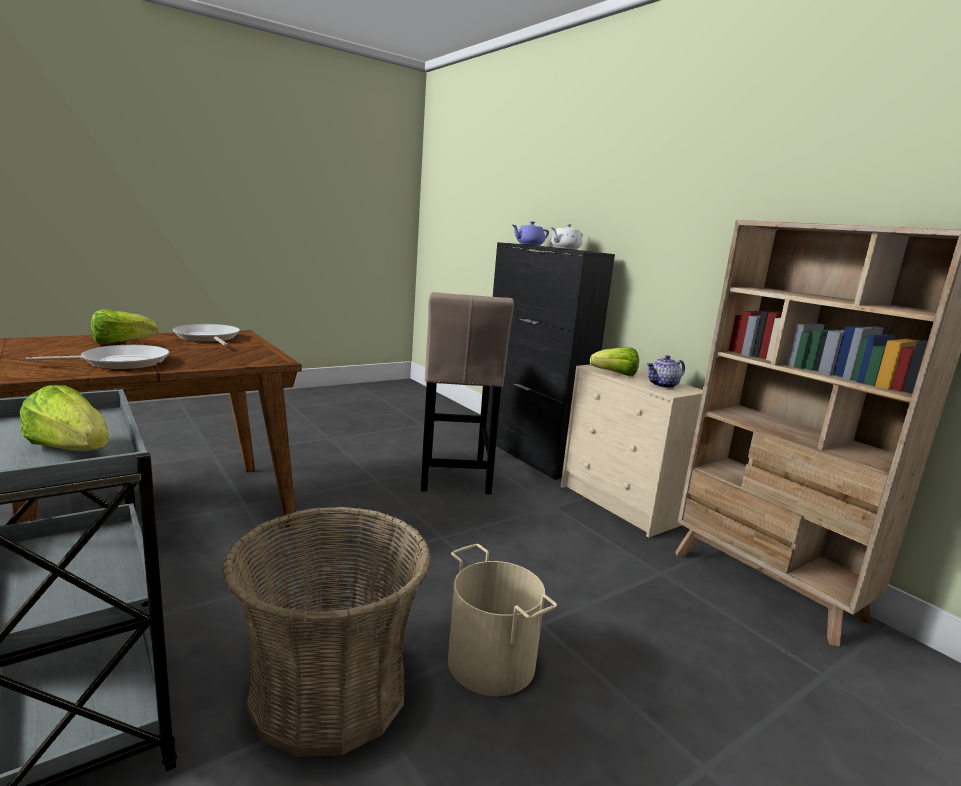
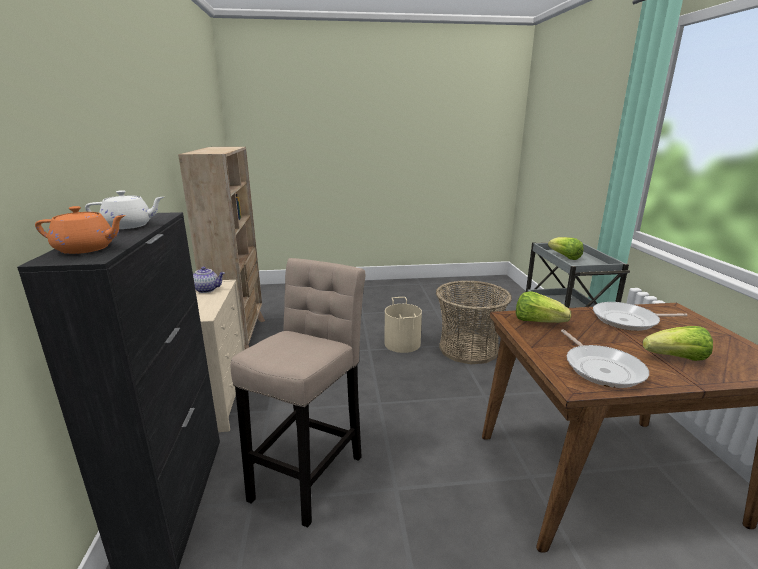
camera: 150 degrees left, 5 degrees up
purple teapot [512,221,549,245] -> orange teapot [35,206,126,254]
lettuce [590,347,639,376] -> lettuce moved to [516,291,571,323]

